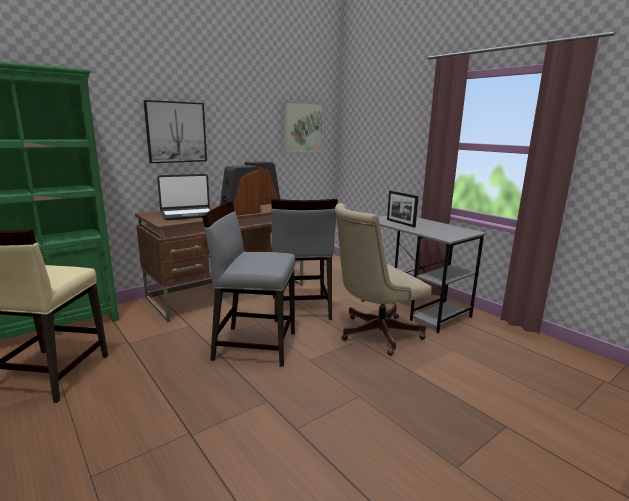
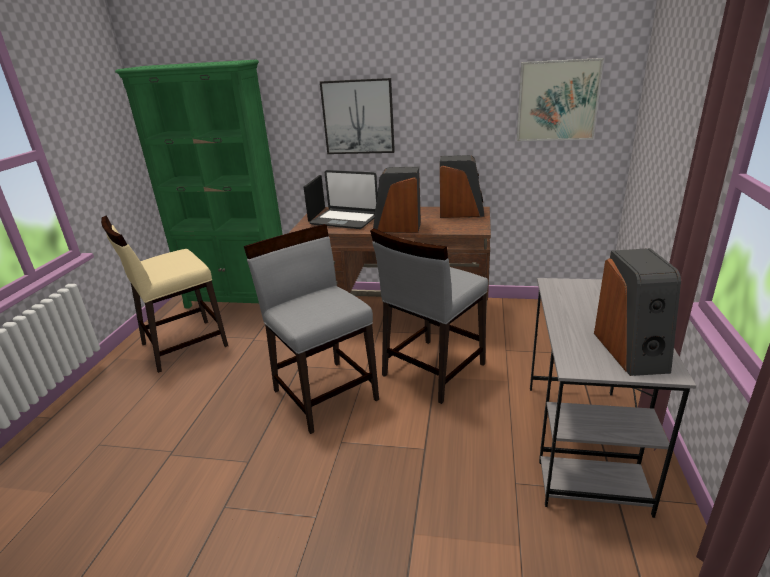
camera: 50 degrees right, 10 degrees up
beige office chair [335,203,432,355] -> none
picture frame [387,191,419,227] -> picture frame moved to [304,175,325,222]
none -> speaker [594,248,681,376]

